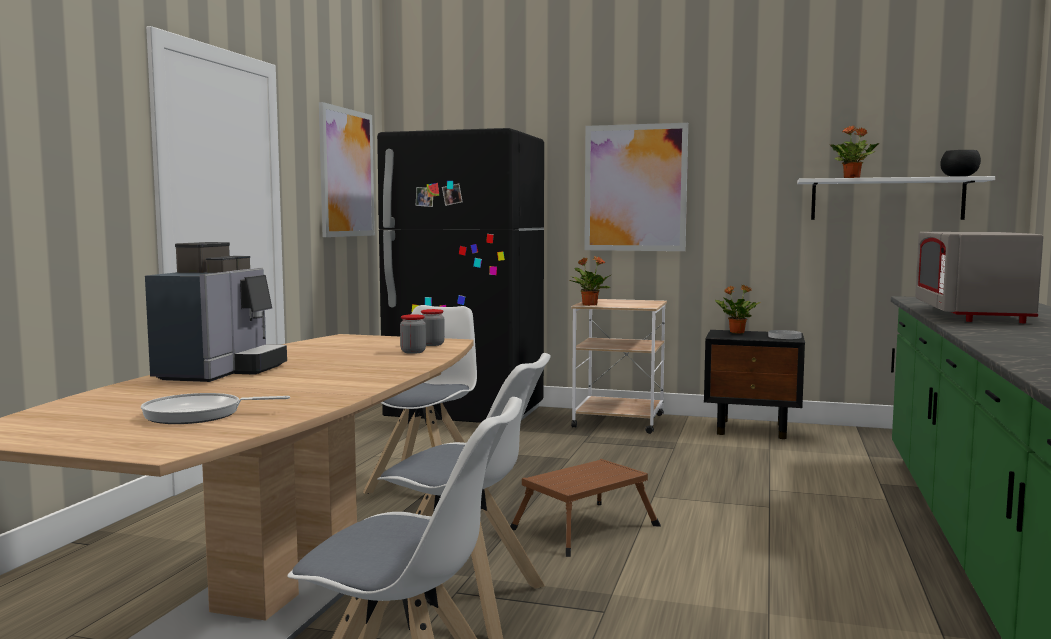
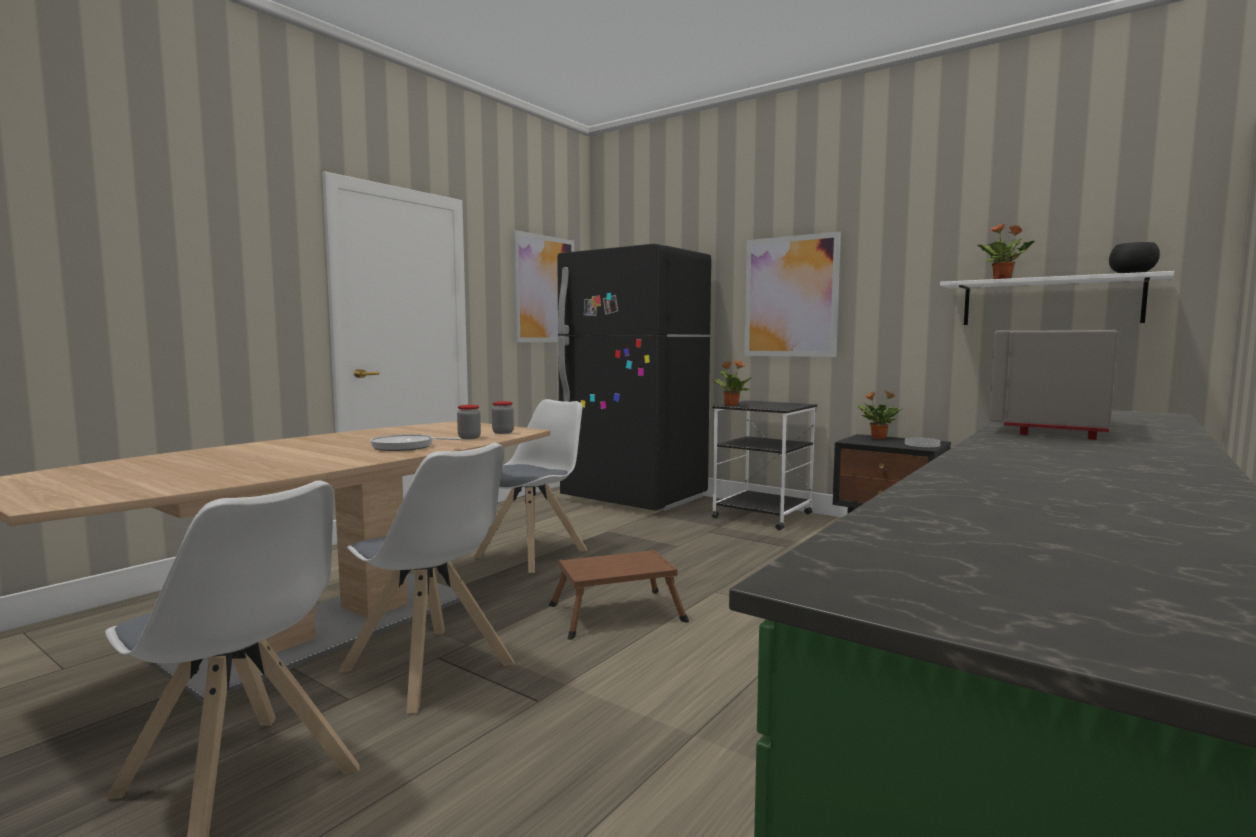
camera: 20 degrees right, 0 degrees up
frying pan [141,393,290,424] -> frying pan moved to [370,434,461,451]
coffee machine [145,242,287,382] -> none
beige cart [571,299,667,434] -> black cart [712,400,817,530]

